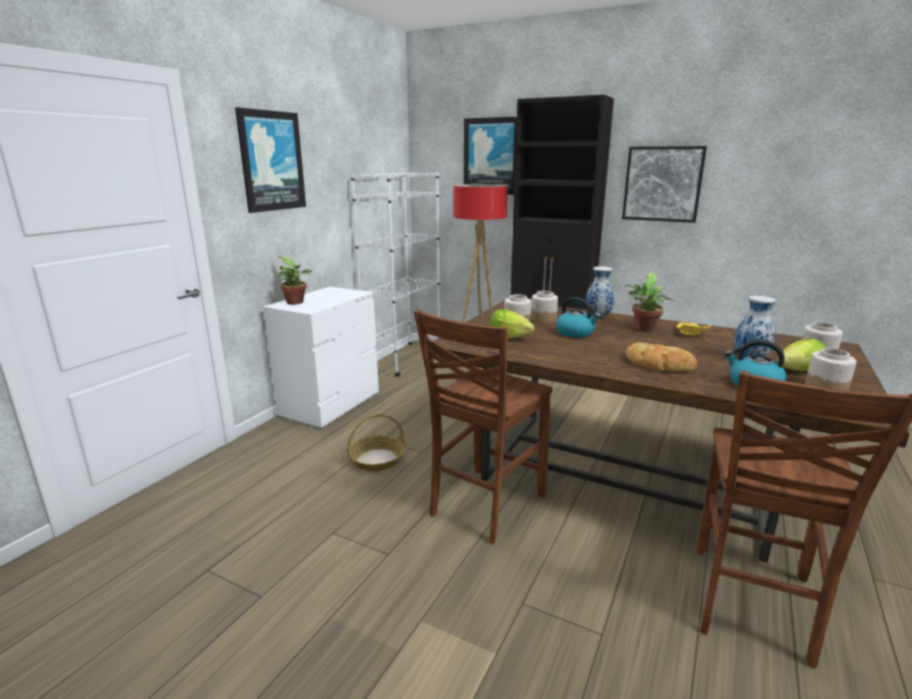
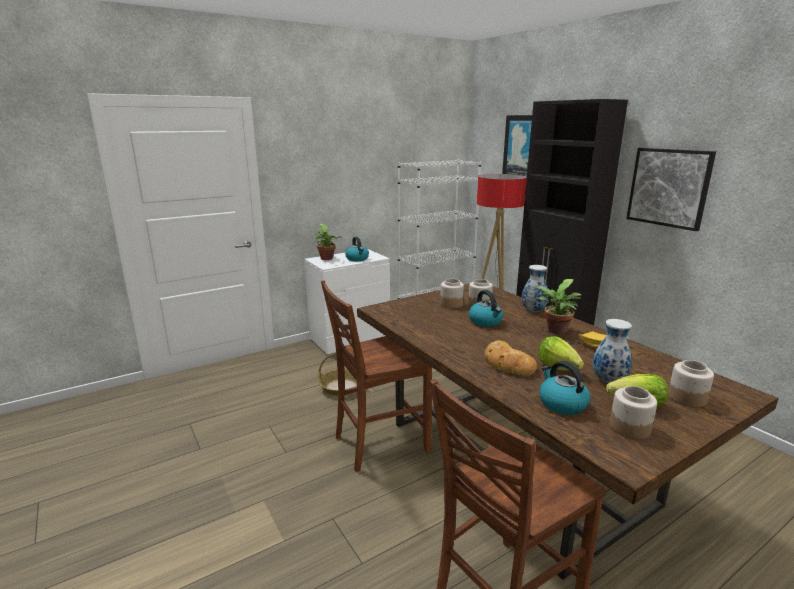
camera: 30 degrees right, 0 degrees up
picture [235,107,306,213] -> none
lettuce [489,309,534,339] -> lettuce moved to [538,336,584,370]
none -> kettle [345,237,369,261]

